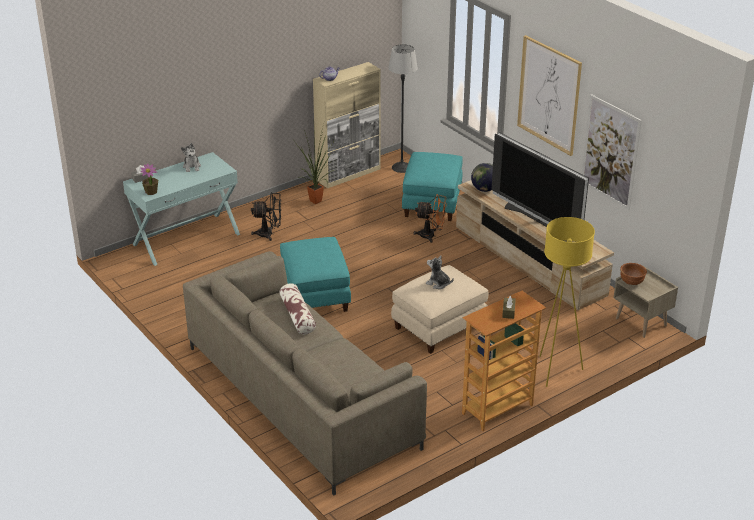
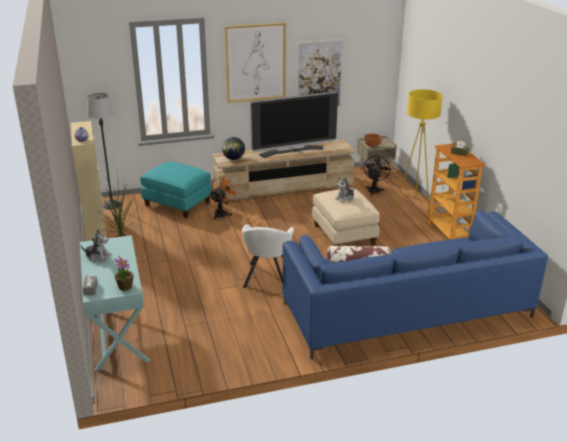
camera: 70 degrees left, 5 degrees down
beige sofa [183,251,427,495] -> blue sofa [282,210,548,359]
black fan [251,192,281,241] -> black fan moved to [364,154,391,196]
turquoise ottoman [280,237,351,312] -> white armchair [242,224,294,288]

